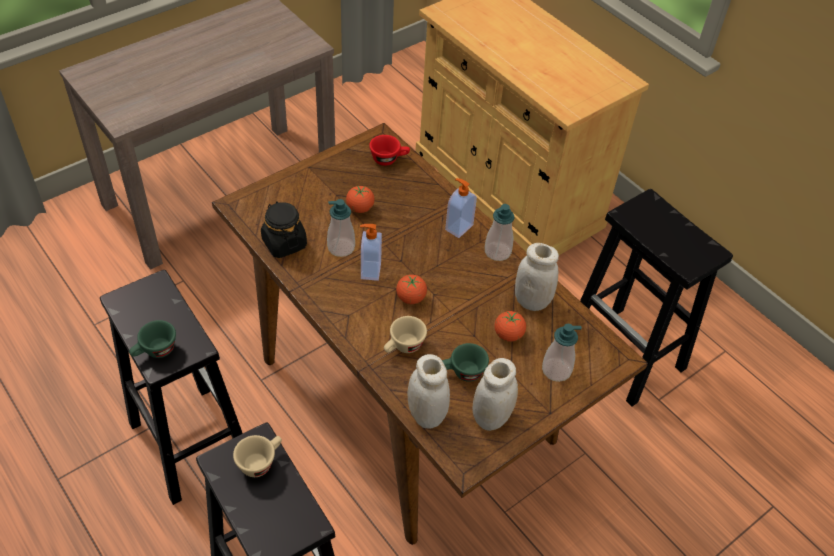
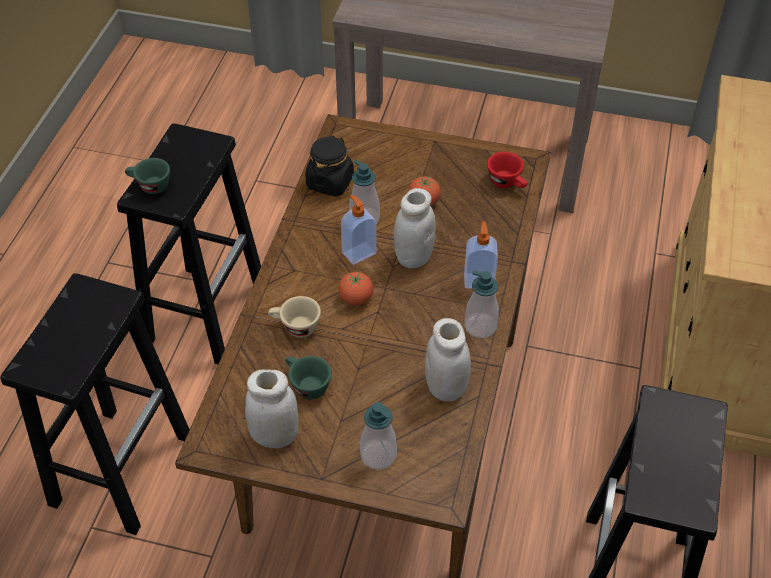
camera: 55 degrees right, 0 degrees up
beige cup [233,435,282,477] -> none
white jar [408,354,450,429] -> white jar moved to [394,188,436,268]
tomato [494,311,526,342] -> none

